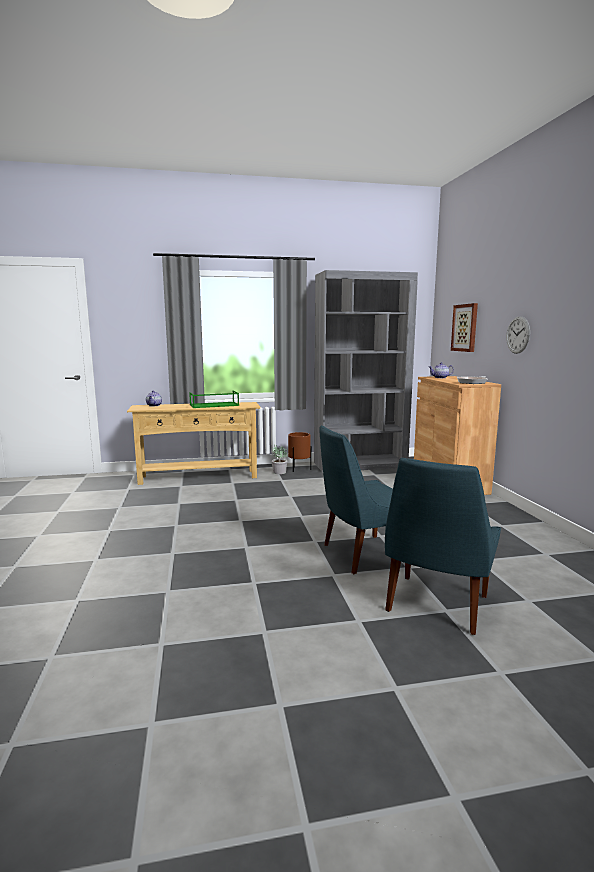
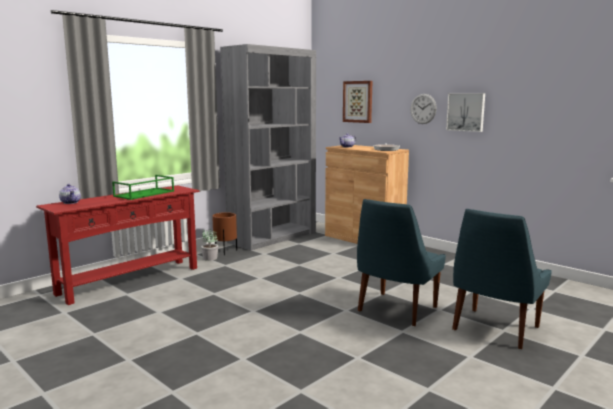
camera: 35 degrees left, 0 degrees up
beige console table [127,402,261,485] -> red console table [36,185,200,305]
blue chair [385,458,501,635] -> blue chair turned 45 degrees clockwise [452,209,552,349]
none -> picture [446,93,485,132]

